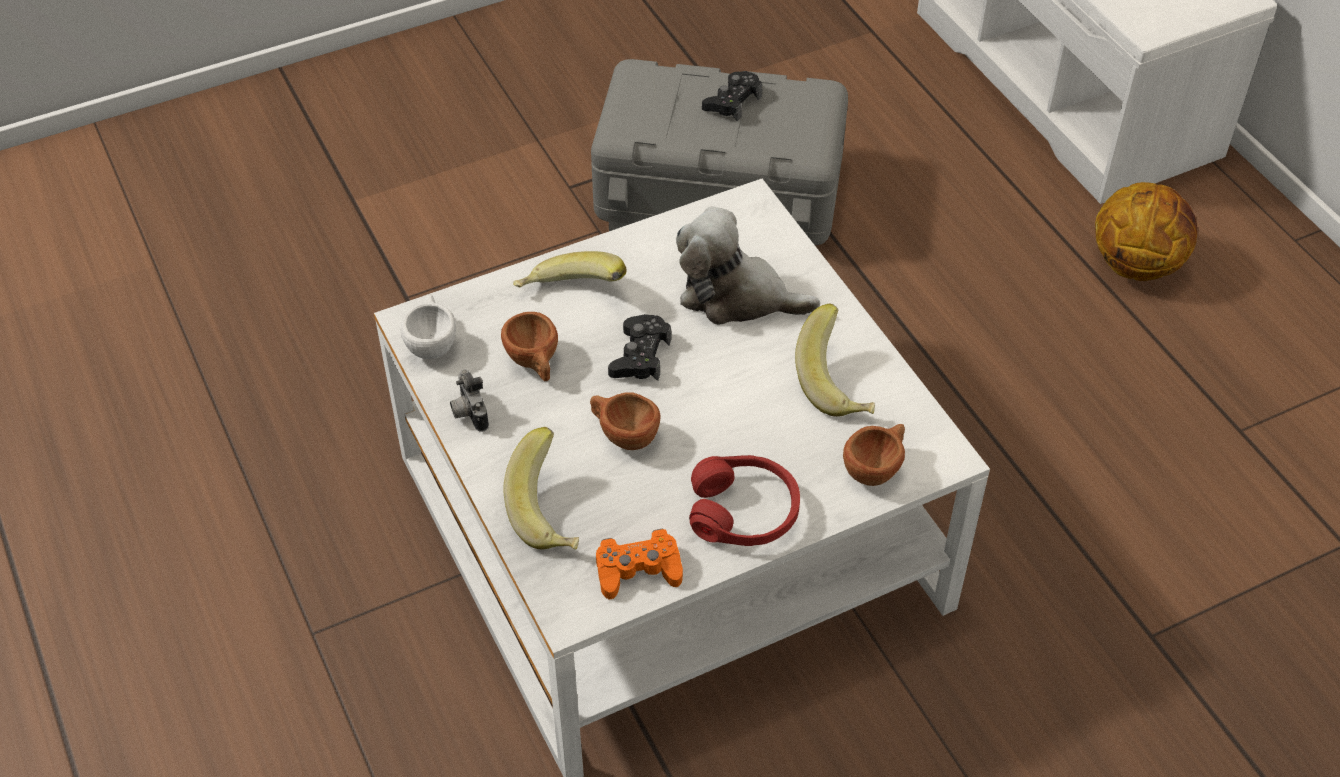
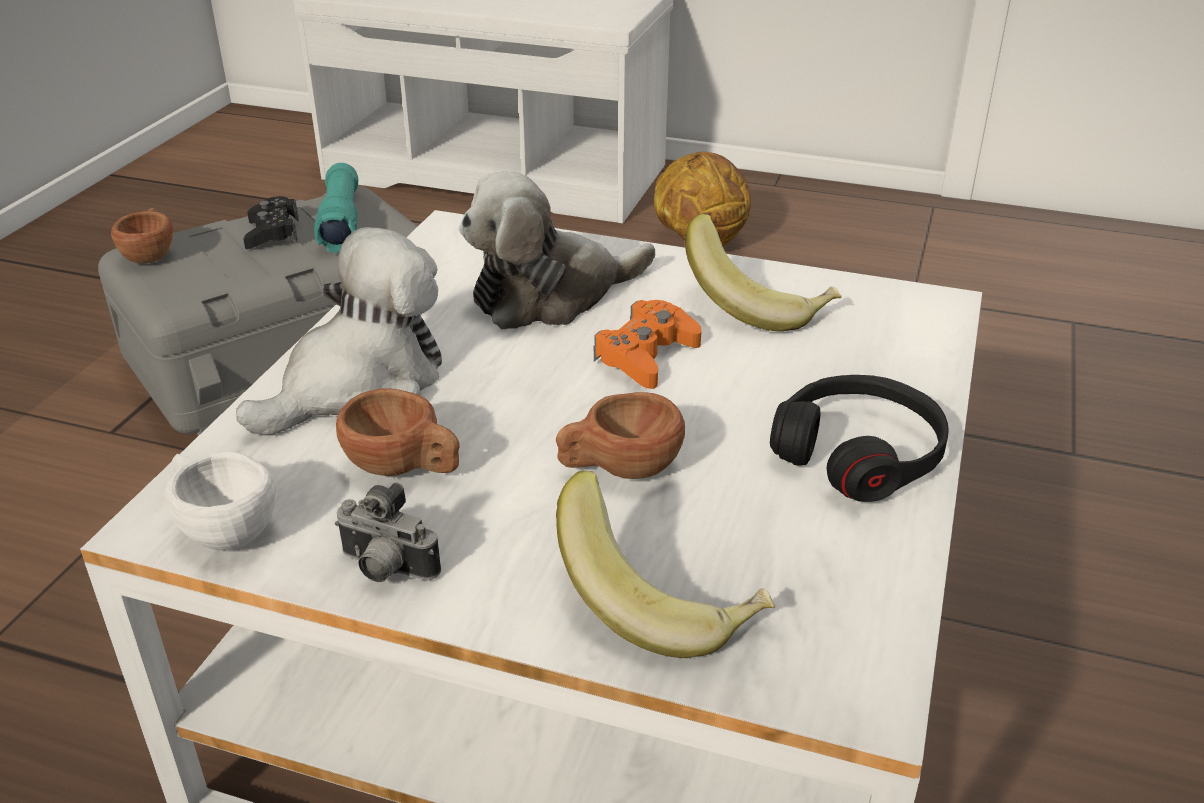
camera: 45 degrees left, 15 degrees down
banana [514,251,627,288] -> plush toy [236,227,442,434]
orange game controller [596,528,683,599] -> orange game controller moved to [594,300,701,389]
black game controller [608,314,671,381] -> none
red headphones [689,455,800,546] -> black headphones [770,375,949,502]
brown cup [843,424,905,486] -> brown cup moved to [111,208,173,264]
none -> turquoise flashlight [314,163,358,253]

